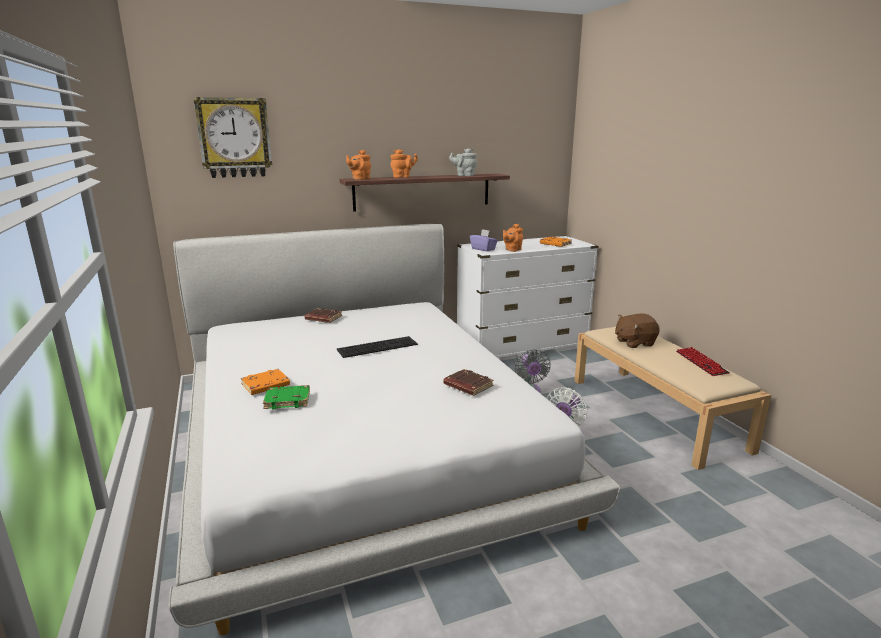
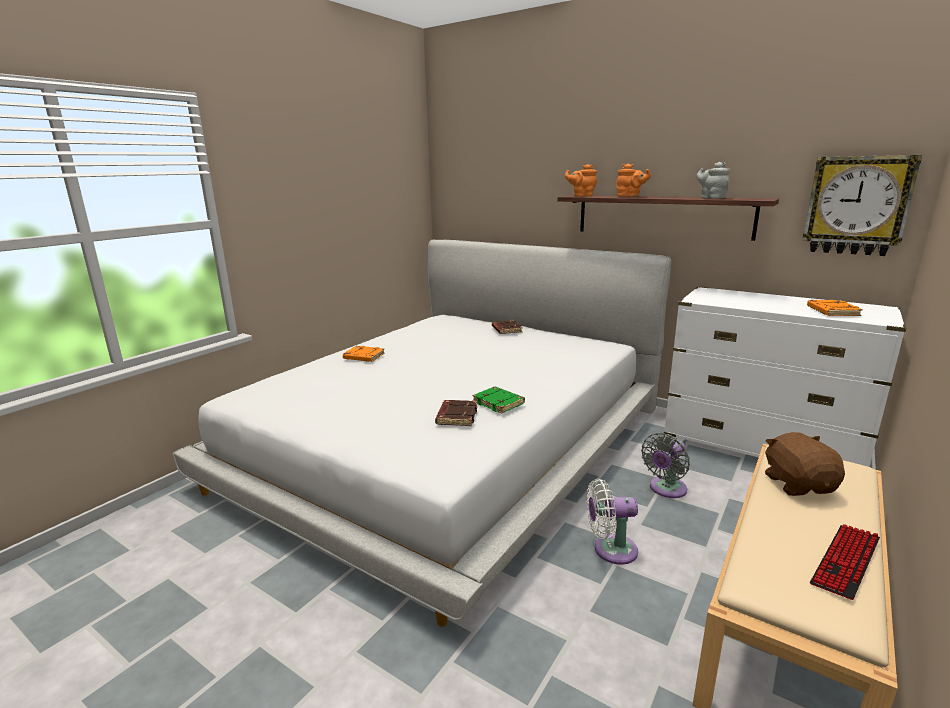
camera: 55 degrees right, 0 degrees up
wall clock [193,97,272,178] -> wall clock moved to [803,155,922,256]
green book [263,385,310,409] -> green book moved to [472,387,525,414]
keyboard [336,336,418,358] -> none
purple tissue box [470,229,498,251] -> none
orange teapot [503,224,523,252] -> none
brown plush toy [615,314,660,348] -> brown plush toy turned 45 degrees clockwise [765,432,845,496]

